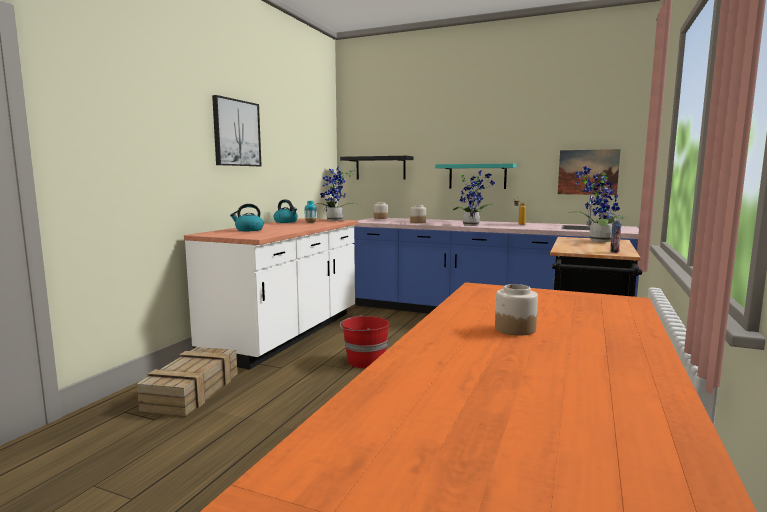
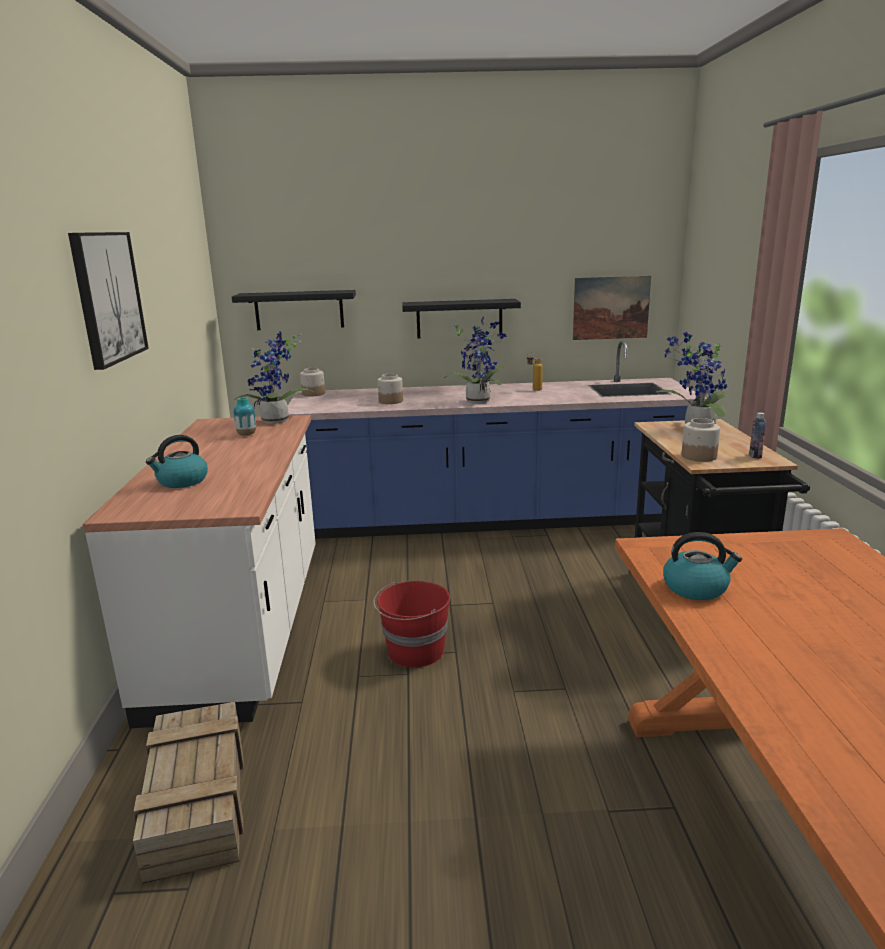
camera: 25 degrees left, 10 degrees up
kettle [274,200,298,223] -> kettle moved to [663,532,742,600]
turquoise shelf [435,164,516,189] -> black shelf [402,299,521,339]
jar [495,284,538,335] -> jar moved to [682,418,720,462]

